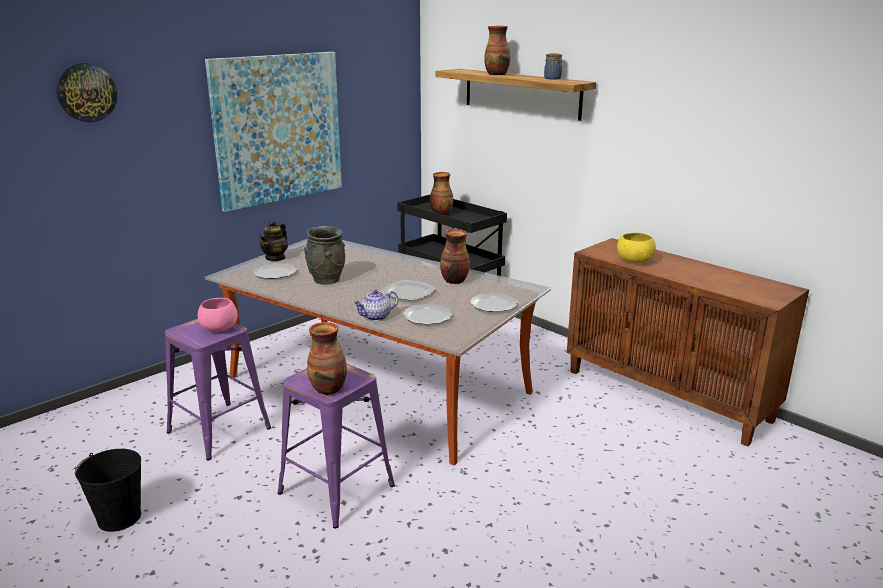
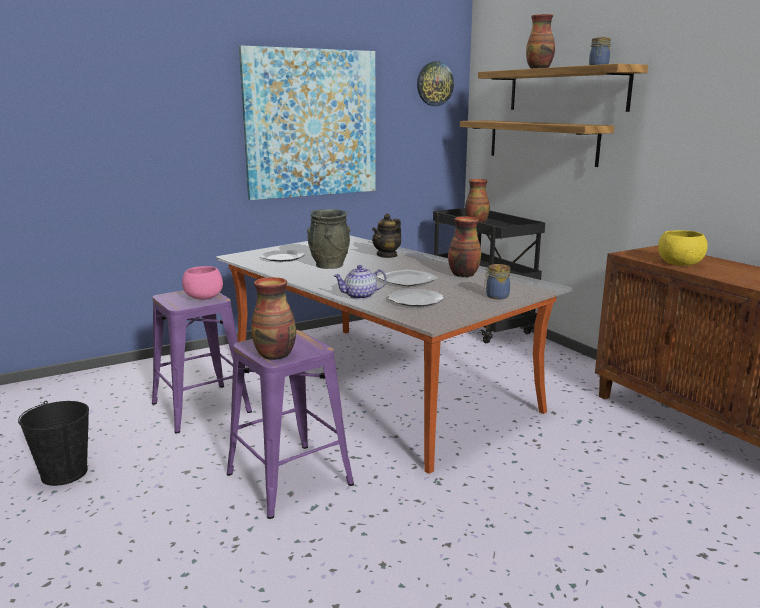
camera: 15 degrees right, 5 degrees down
wall clock [56,63,117,122] -> wall clock moved to [417,61,454,106]
teapot [259,220,288,261] -> teapot moved to [372,213,401,258]
plate [470,293,517,312] -> jar [484,264,510,299]
none -> shelf [460,120,614,167]

